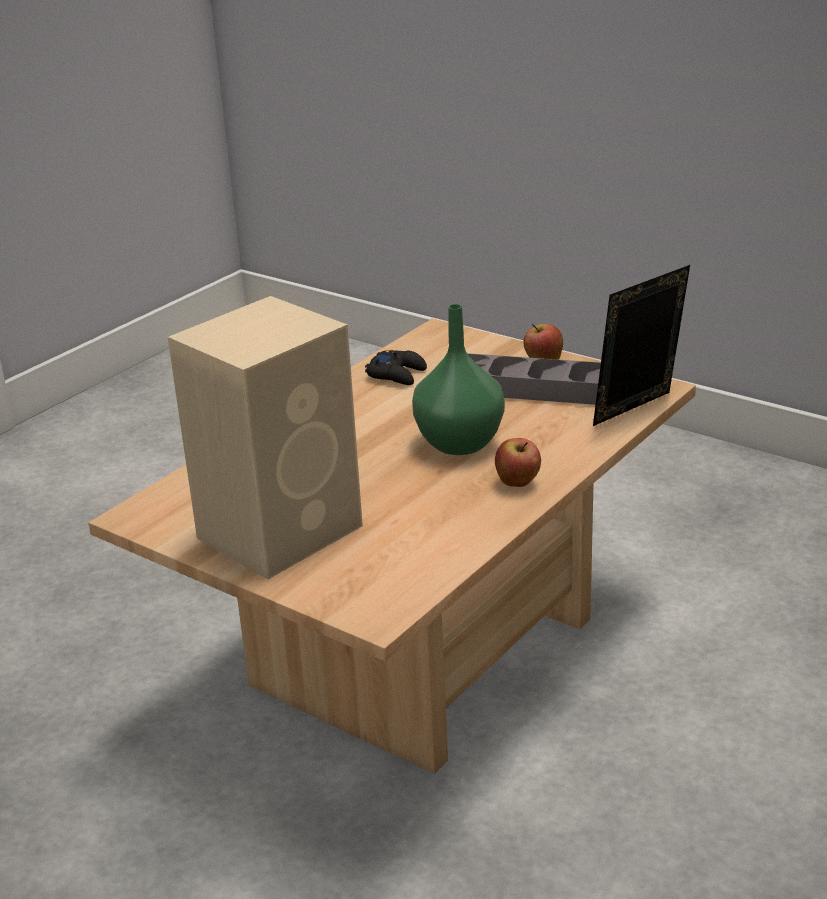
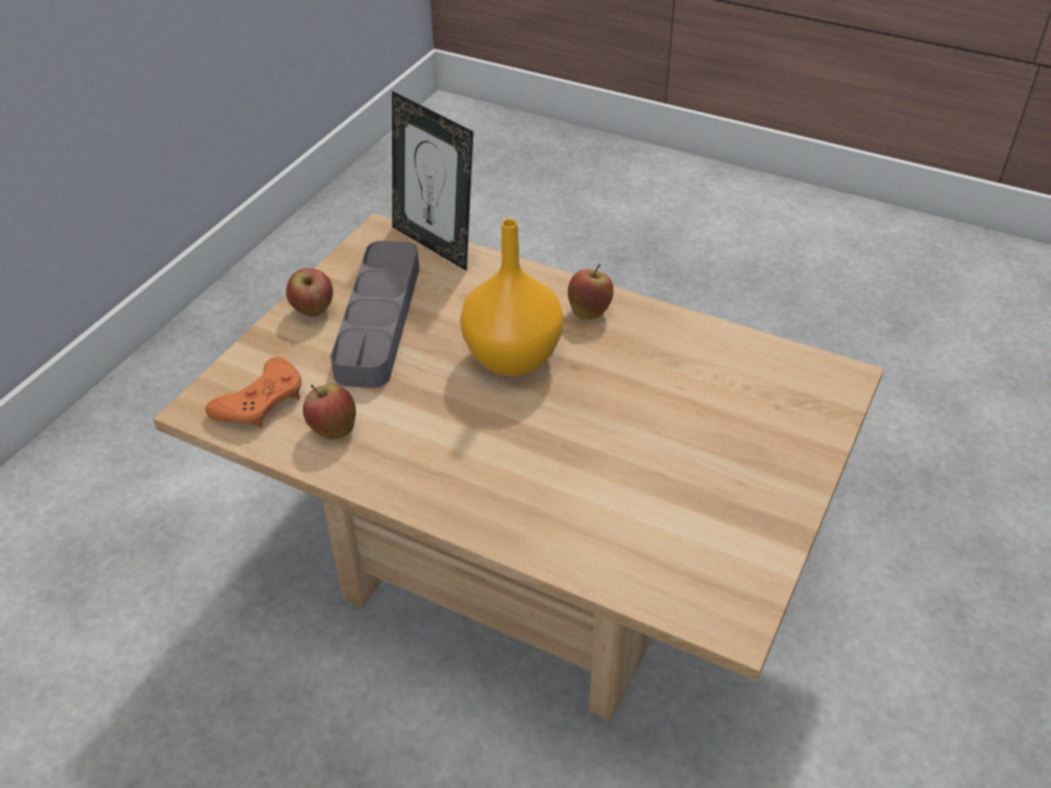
camera: 100 degrees left, 15 degrees up
beige speaker [168,296,363,579] -> none
black game controller [365,350,427,385] -> apple [303,383,356,440]
green vase [412,304,505,455] -> orange vase [460,219,563,376]
none -> orange game controller [205,357,302,428]

